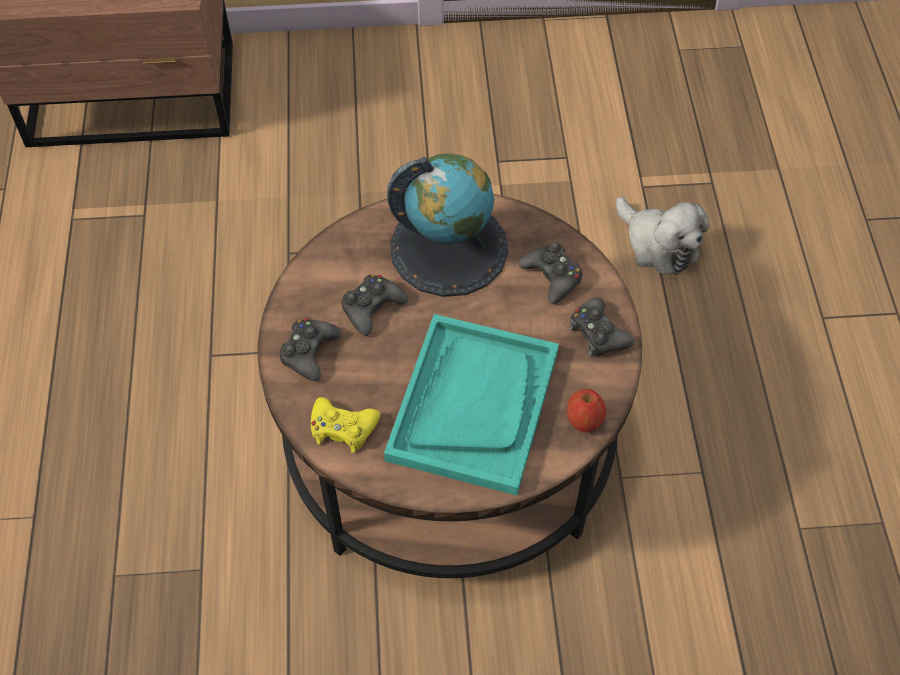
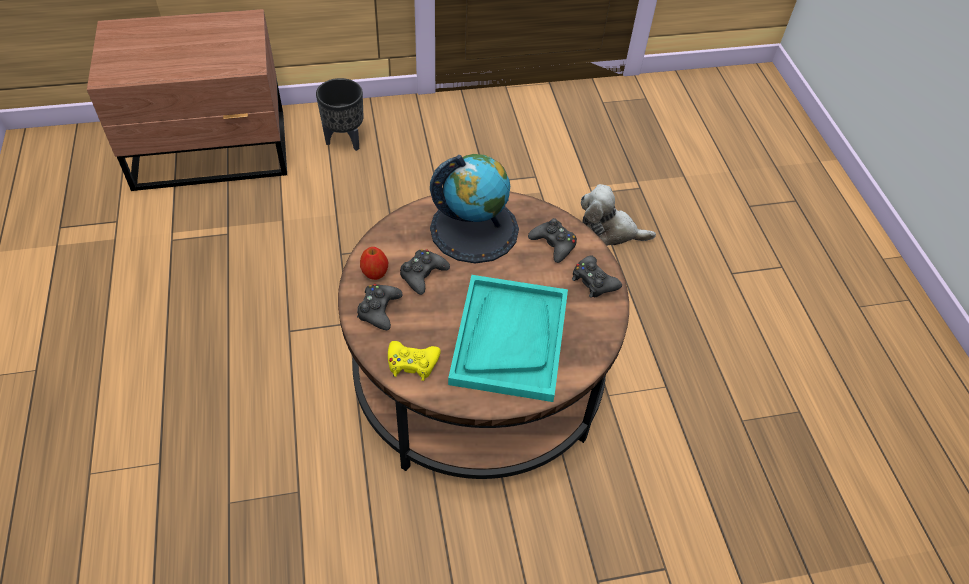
camera: 10 degrees left, 5 degrees down
apple [567,389,606,433] -> apple moved to [360,247,388,280]
plush toy [616,197,710,275] -> plush toy turned 150 degrees clockwise [581,184,656,246]
none -> black planter [316,78,363,151]

